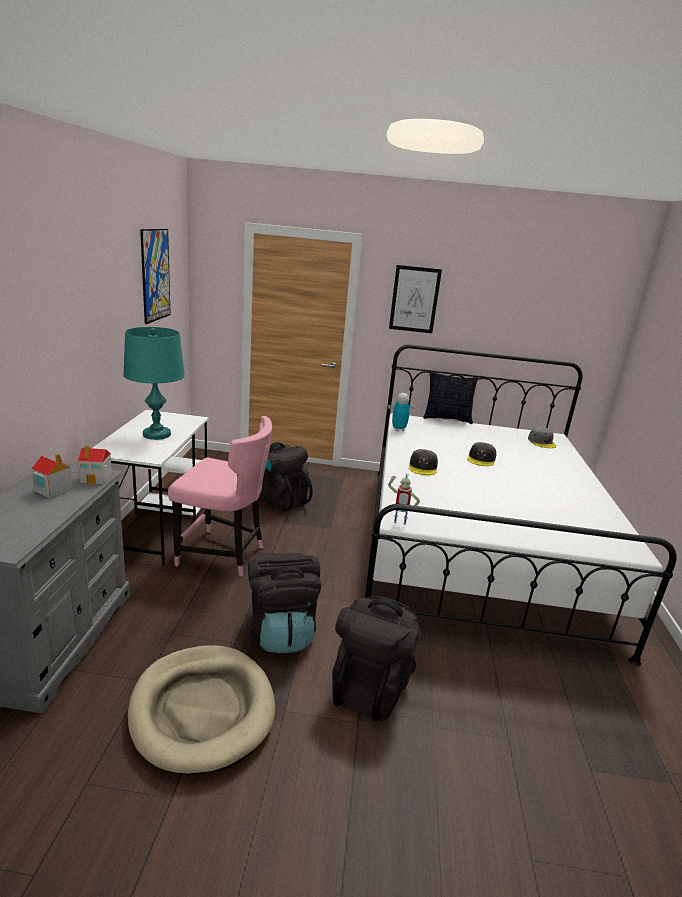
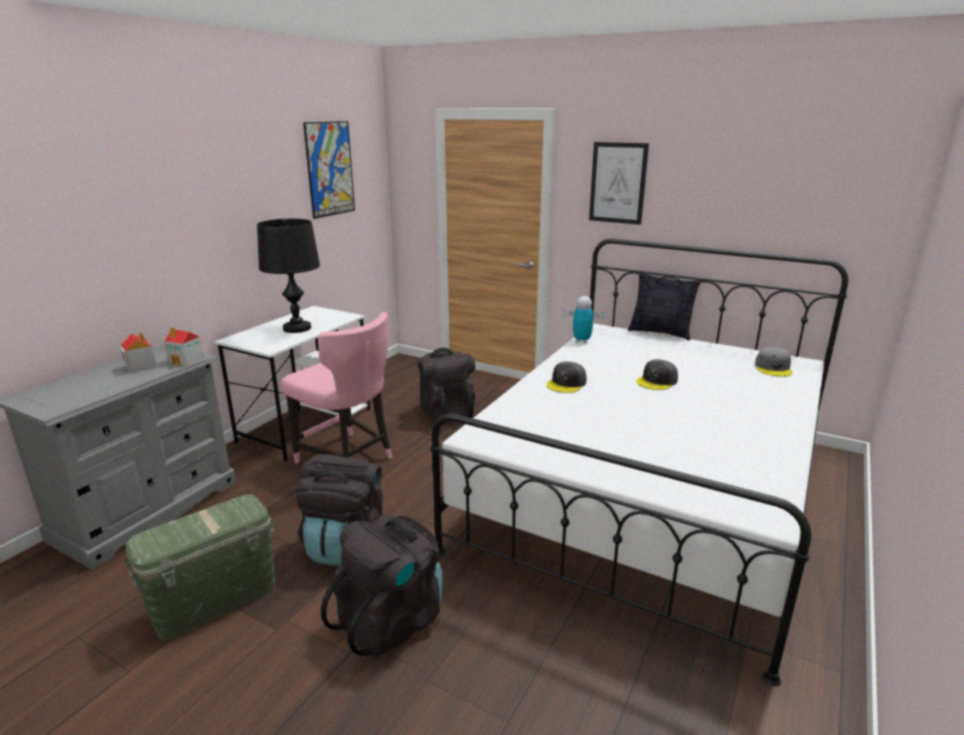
camera: 25 degrees right, 0 degrees up
turquoise table lamp [123,327,185,440] -> black table lamp [257,219,320,333]
beige dog bed [128,645,275,775] -> green storage box [124,495,276,641]
toy robot [388,473,420,525] -> none

